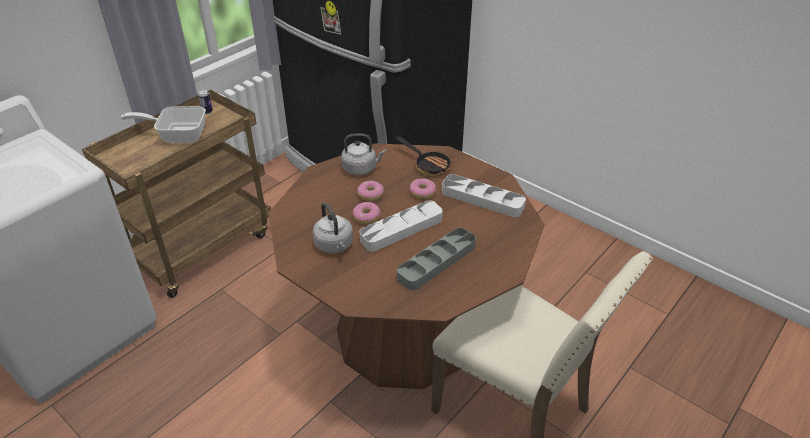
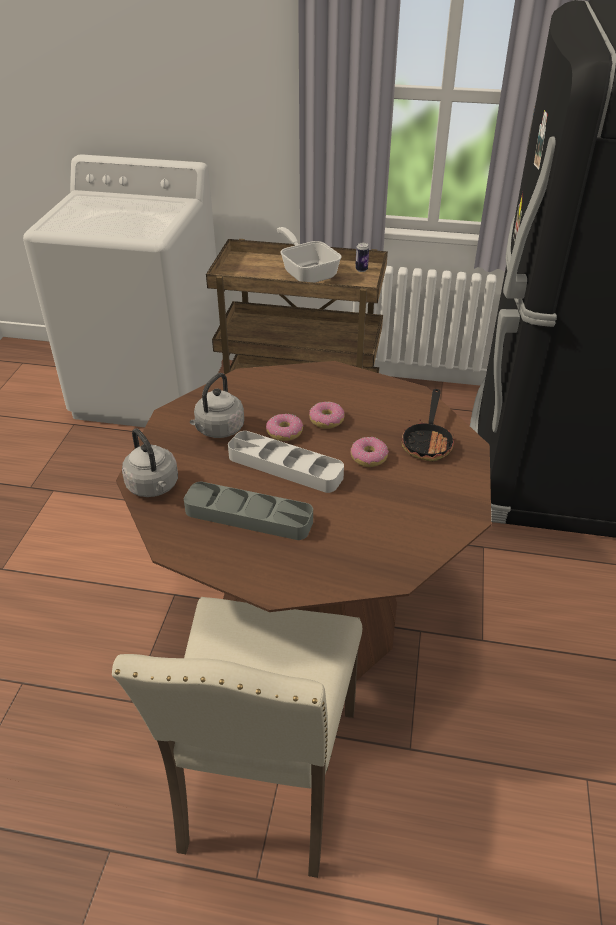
camera: 60 degrees right, 0 degrees up
grey kettle [341,134,386,175] -> grey kettle moved to [122,428,178,497]
grey tray [442,174,526,217] -> none

